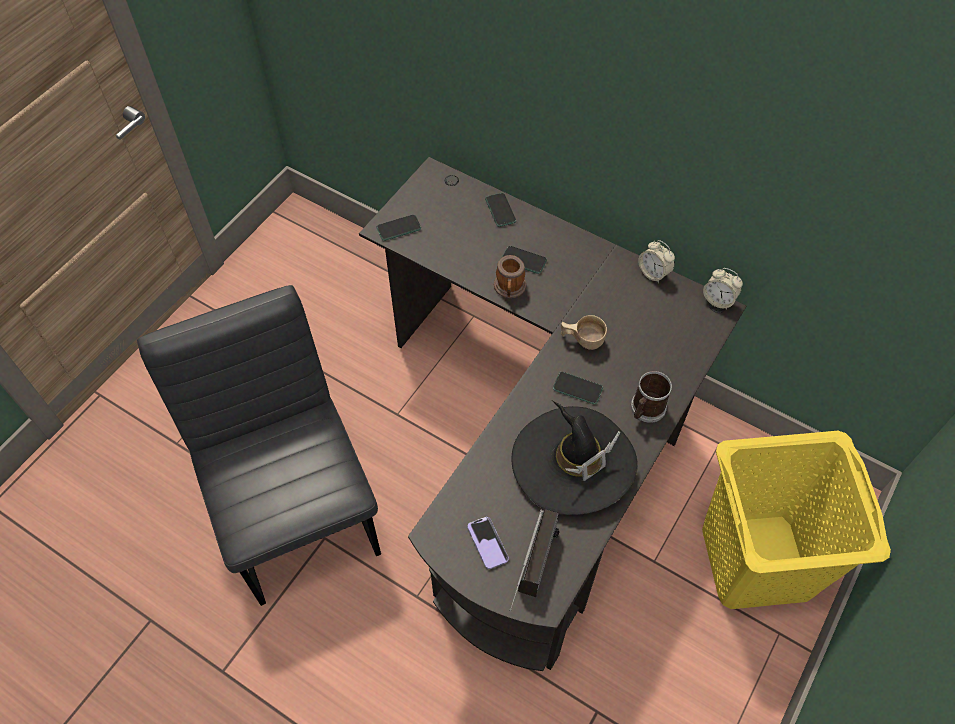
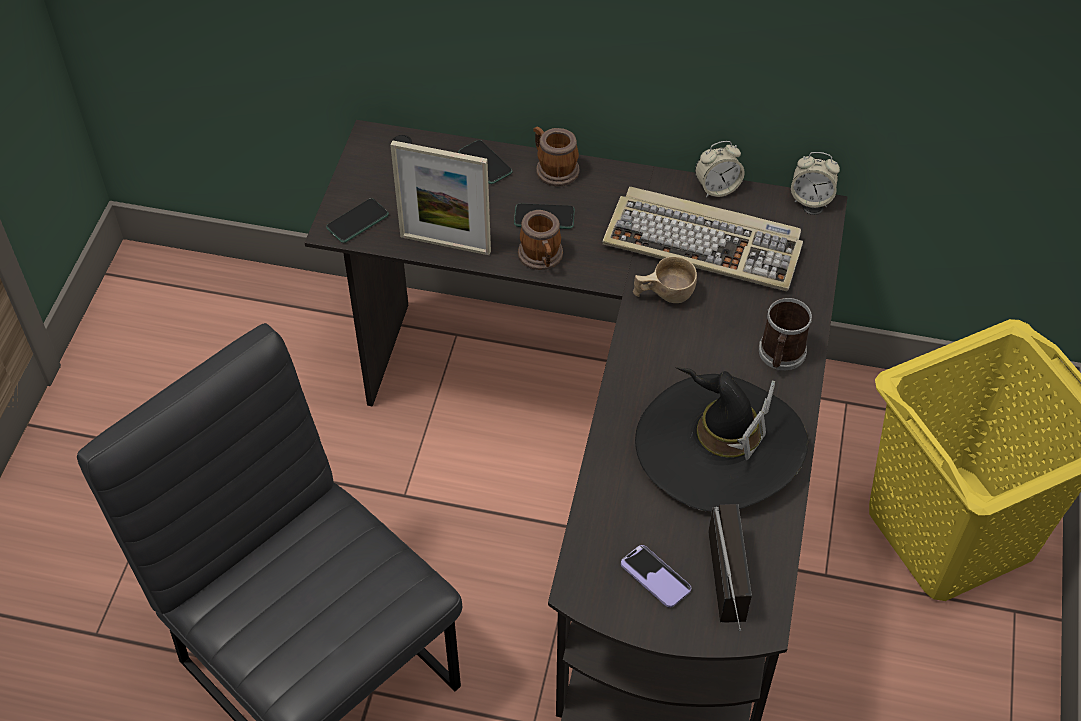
camera: 20 degrees left, 5 degrees down
phone [553,372,603,404] -> none
alarm clock [638,240,675,283] -> alarm clock turned 45 degrees counterclockwise [695,141,745,197]
none -> picture frame [390,140,491,255]
none -> mug [533,127,579,186]
none -> keyboard [602,187,803,291]

